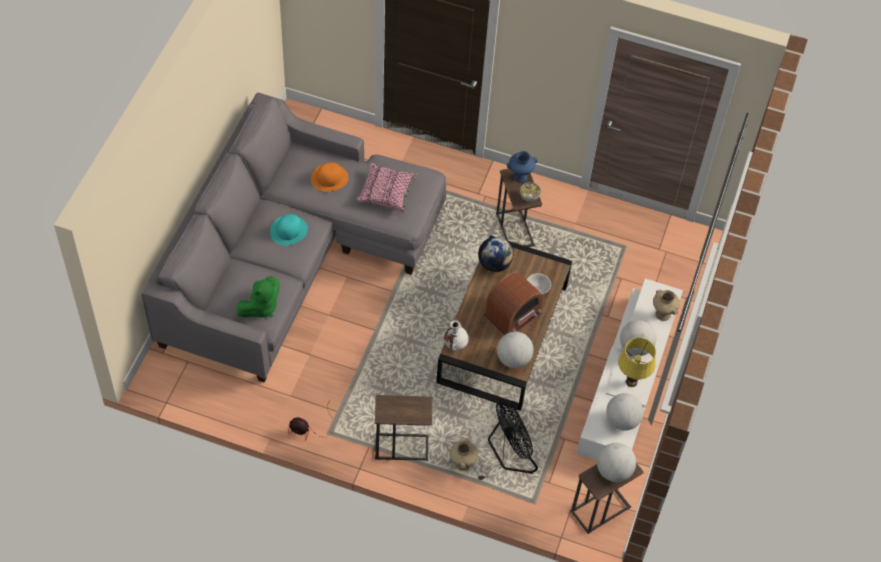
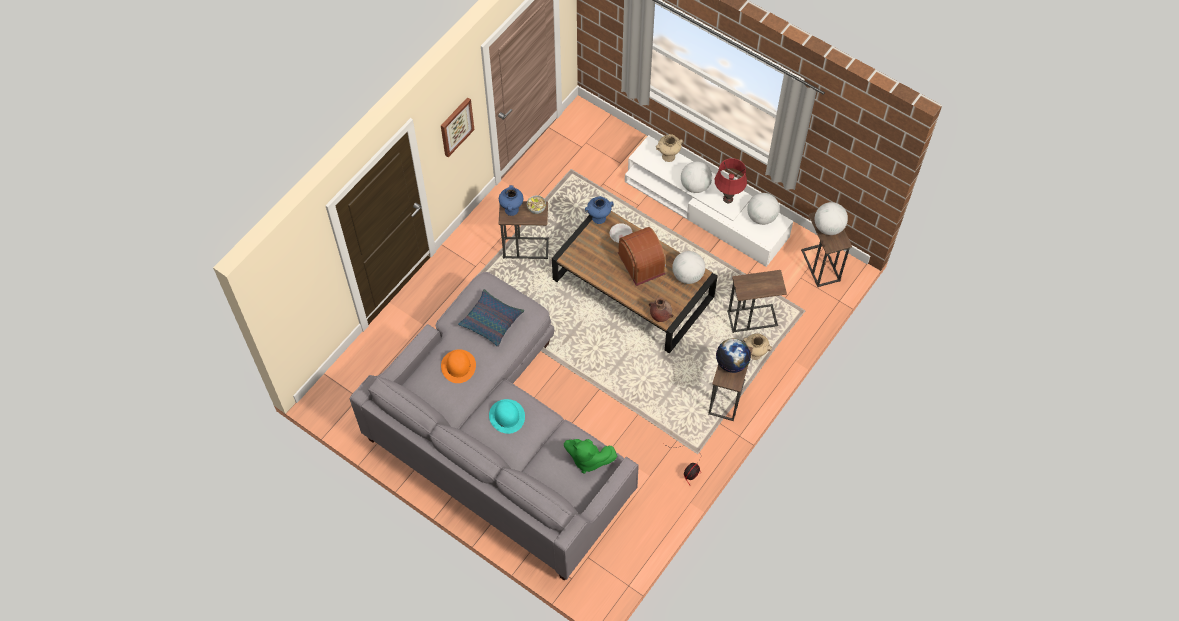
camera: 70 degrees left, 5 degrees up
green plush toy [237,276,280,318] -> green plush toy turned 135 degrees clockwise [564,439,617,474]
pink pillow [357,163,418,212] -> blue pillow [458,289,524,347]
white vase [444,320,469,351] -> brown vase [649,297,673,322]
globe [478,237,513,272] -> globe moved to [716,338,751,373]
black fan [479,399,538,480] -> brown side table [727,270,787,333]
yellow table lamp [618,337,656,387] -> red table lamp [715,158,747,203]
none -> picture [441,97,474,157]
none -> blue vase [585,196,614,224]

